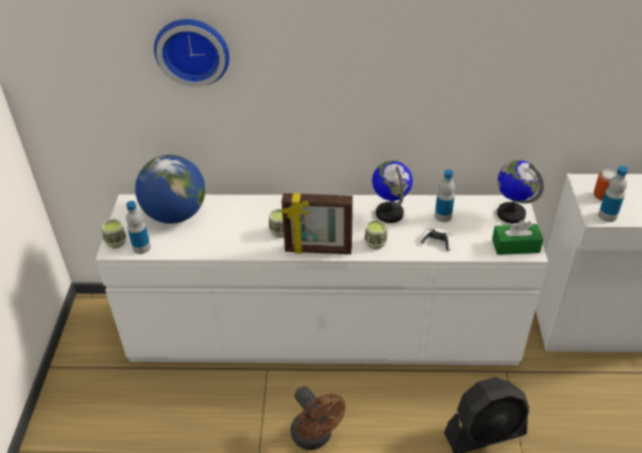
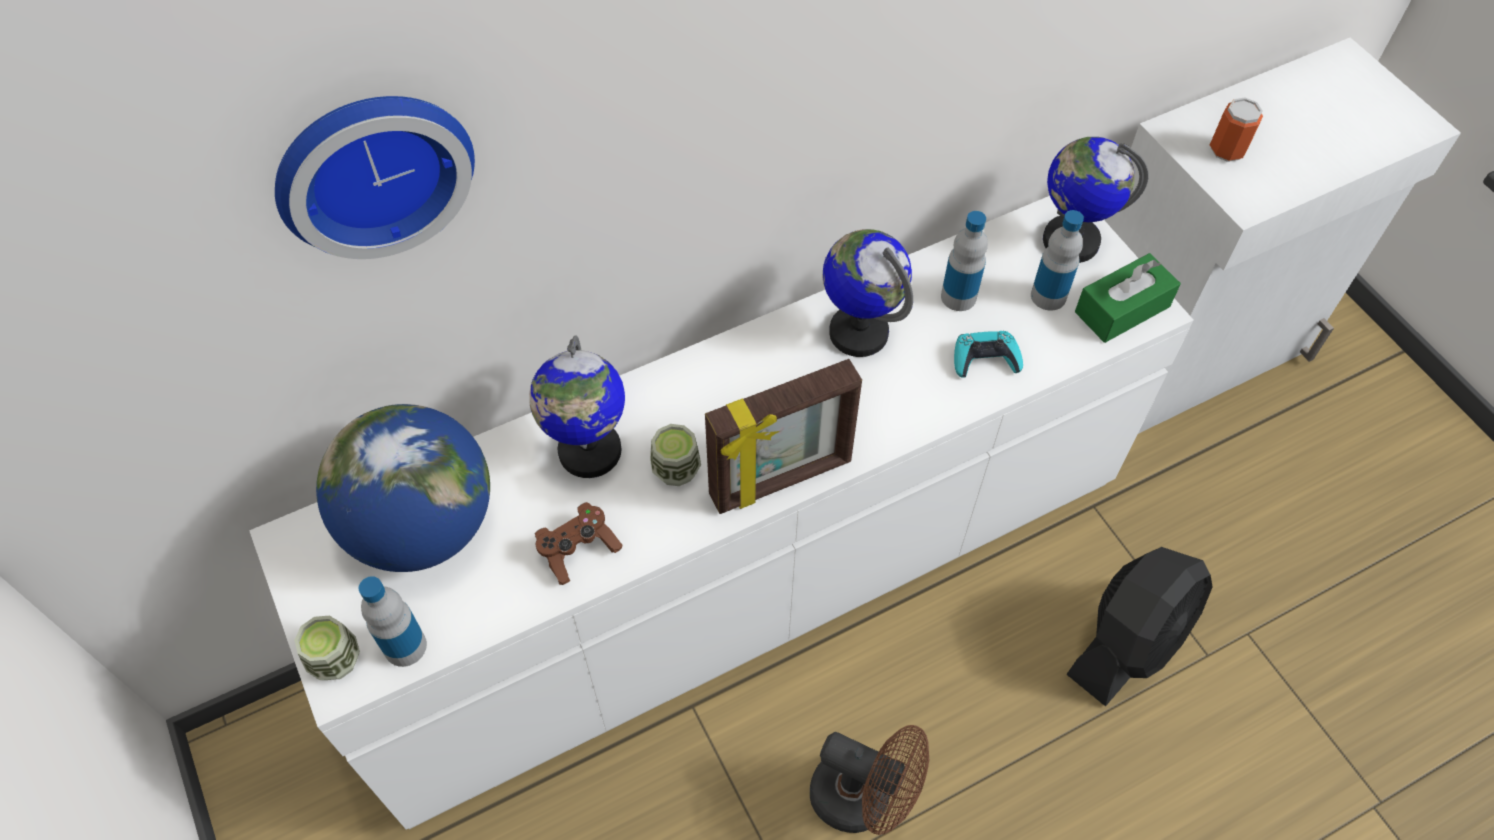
camera: 30 degrees left, 15 degrees up
cup [364,220,387,250] -> none
white game controller [420,227,454,251] -> turquoise game controller [954,331,1023,378]
bottle [598,166,628,222] -> bottle moved to [1031,210,1084,311]
none -> globe [529,335,625,478]
none -> brown game controller [535,502,623,585]

